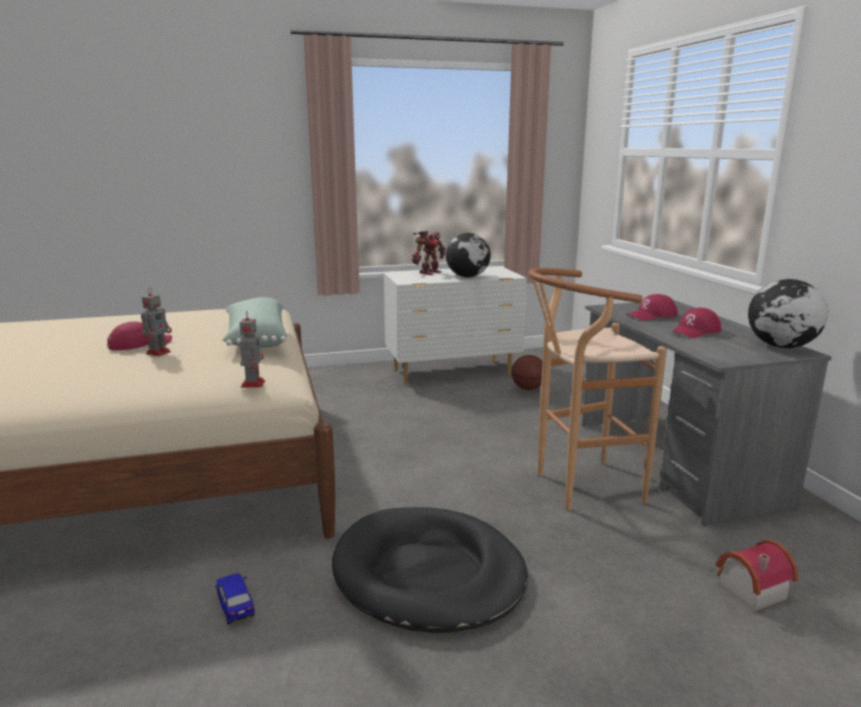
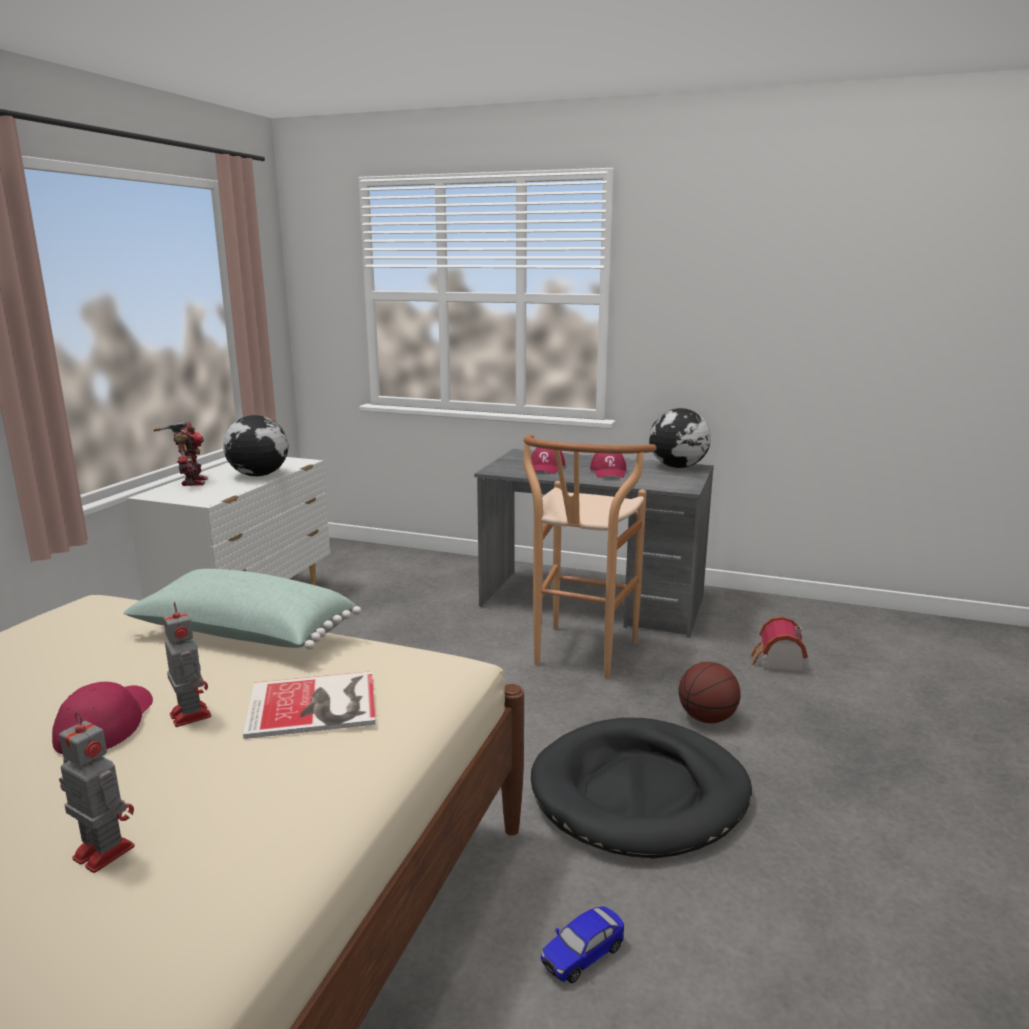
camera: 55 degrees left, 0 degrees up
toy car [215,573,255,624] -> toy car turned 45 degrees counterclockwise [541,906,624,983]
toy robot [239,311,265,388] -> toy robot moved to [59,712,135,873]
basketball [511,355,543,390] -> basketball moved to [679,662,741,723]
none -> book [243,671,376,739]

